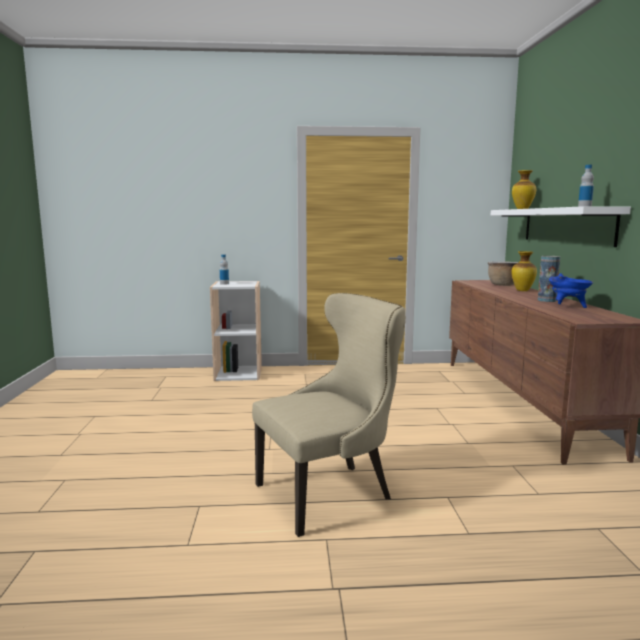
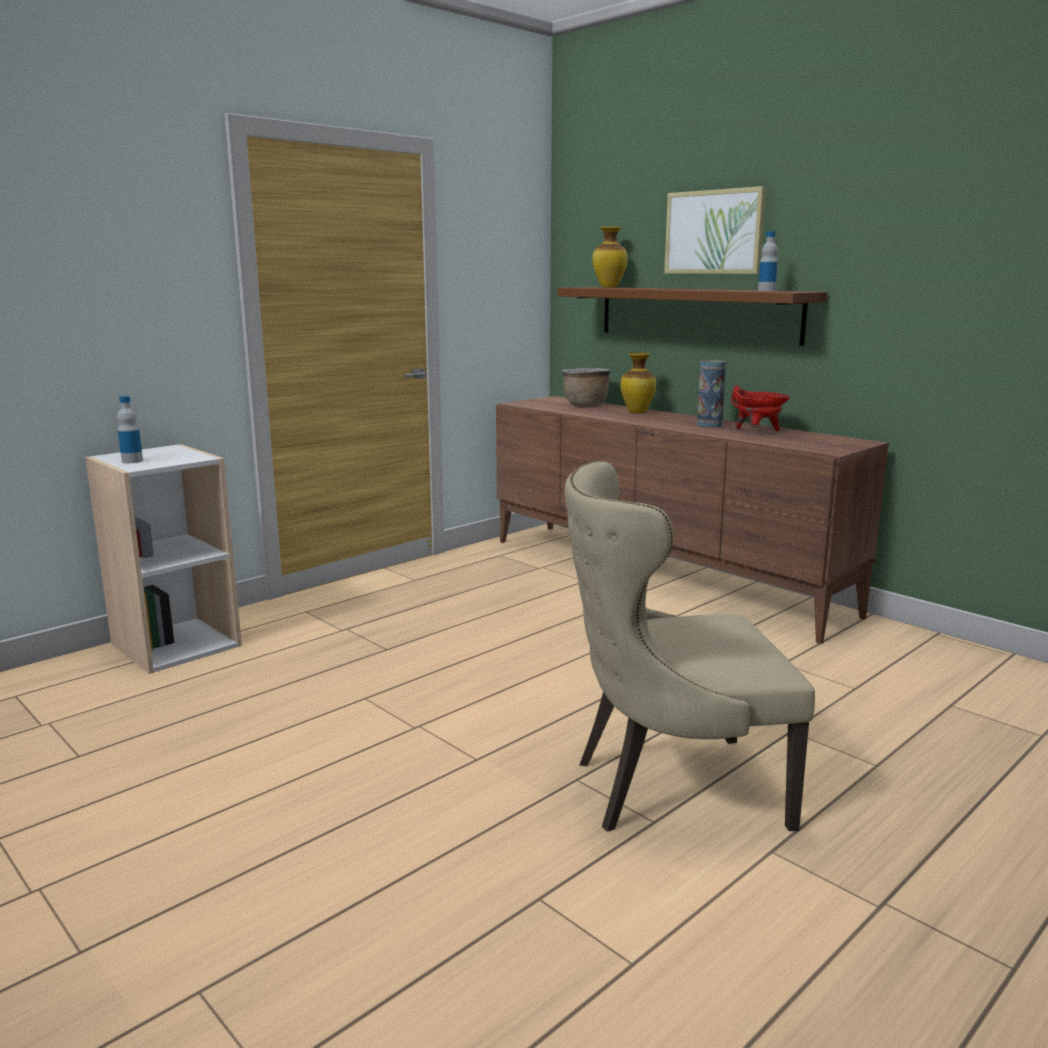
camera: 40 degrees left, 5 degrees up
beige chair [252,293,406,537] -> beige chair turned 120 degrees counterclockwise [565,461,815,832]
white shelf [491,206,631,247] -> brown shelf [558,287,827,346]
blue cooking pot [549,273,594,308] -> red cooking pot [731,385,790,431]
none -> picture [664,186,766,274]

